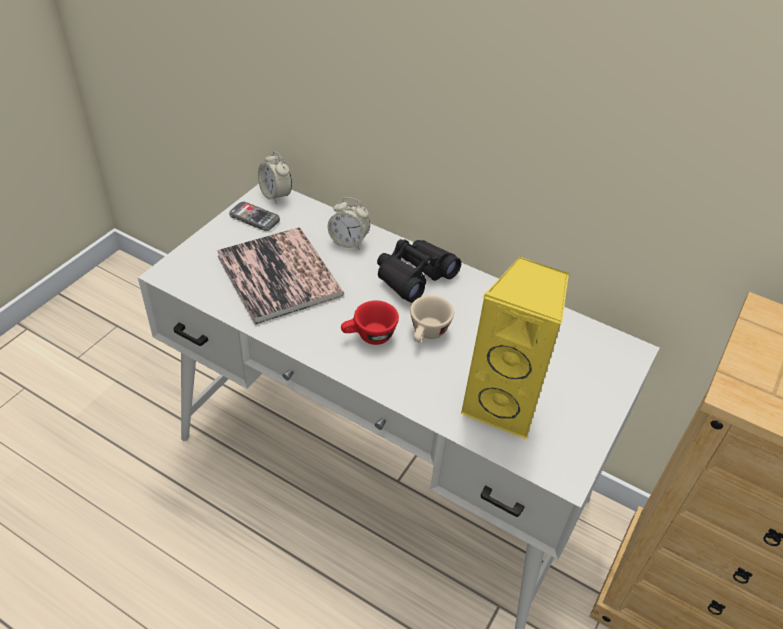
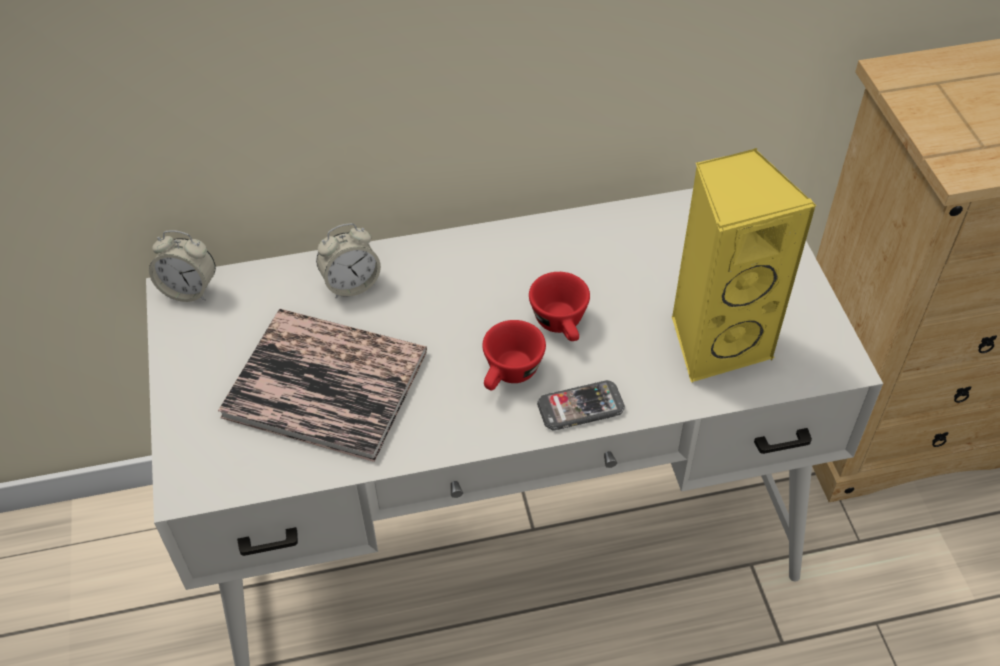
camera: 40 degrees left, 5 degrees up
phone [229,202,280,231] -> phone moved to [537,380,625,430]
black binoculars [377,239,461,303] -> none
beige cup [410,295,454,343] -> red cup [529,272,590,341]

